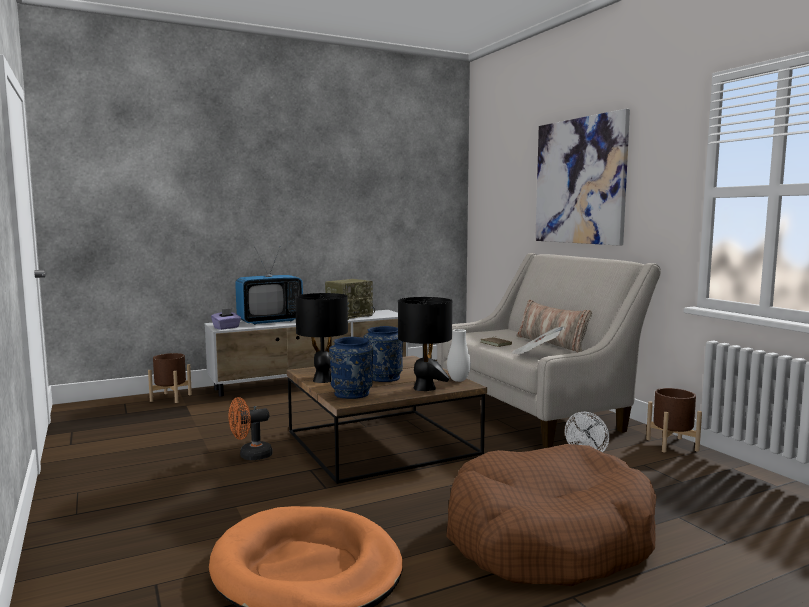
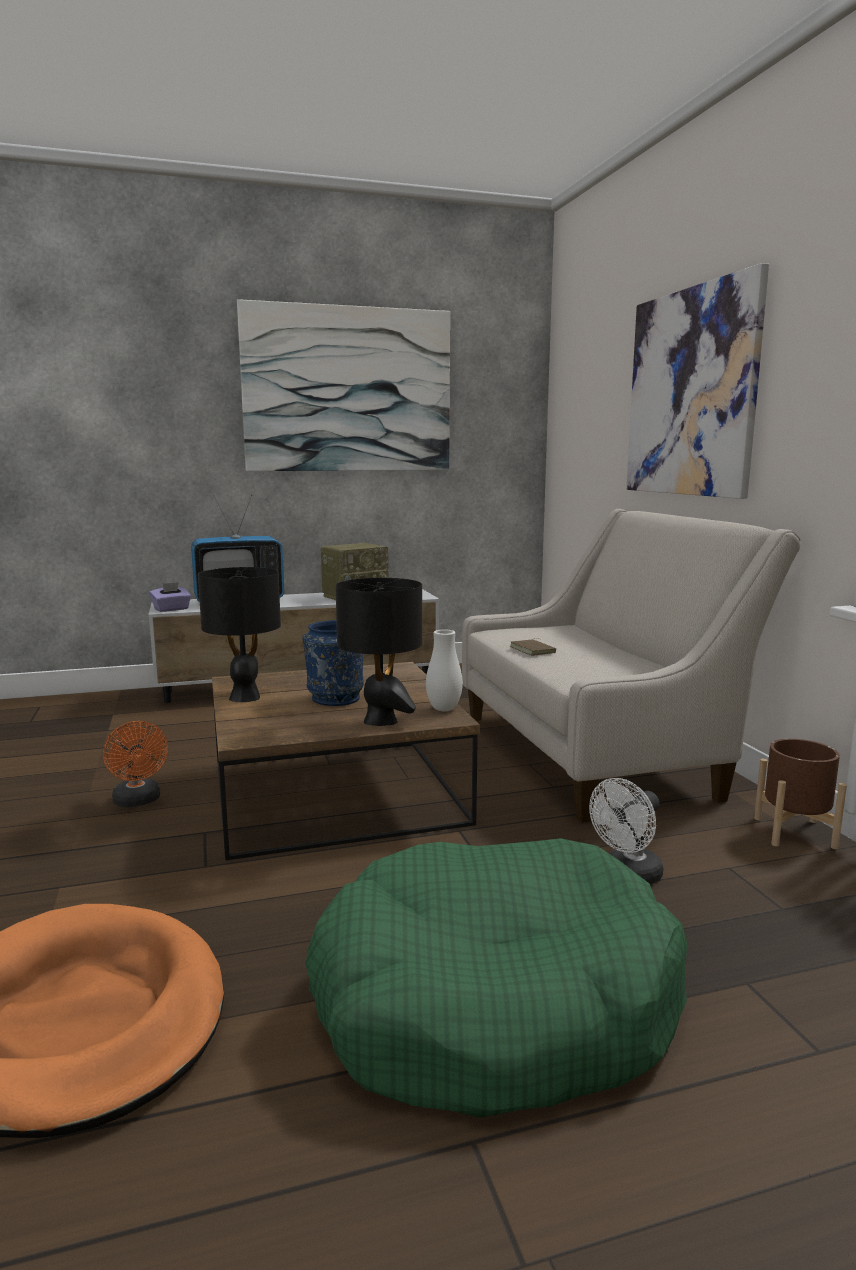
camera: 10 degrees right, 5 degrees up
brown planter [148,353,192,403] -> none
orange fan [228,397,272,460] -> orange fan turned 105 degrees counterclockwise [103,721,168,807]
blue vase [329,337,373,399] -> none
brown dog bed [446,444,657,586] -> green dog bed [305,838,688,1118]
newspaper [512,326,565,355] -> none
pillow [516,300,592,352] -> none
none -> picture [237,299,450,471]

